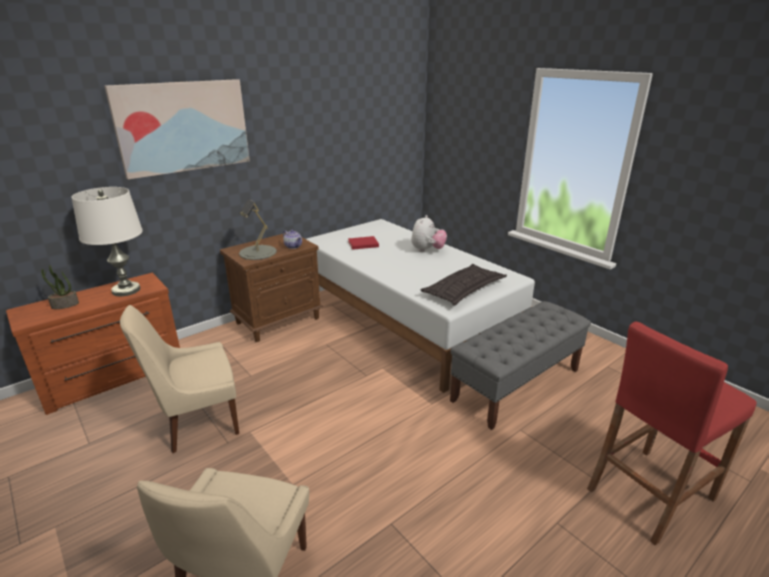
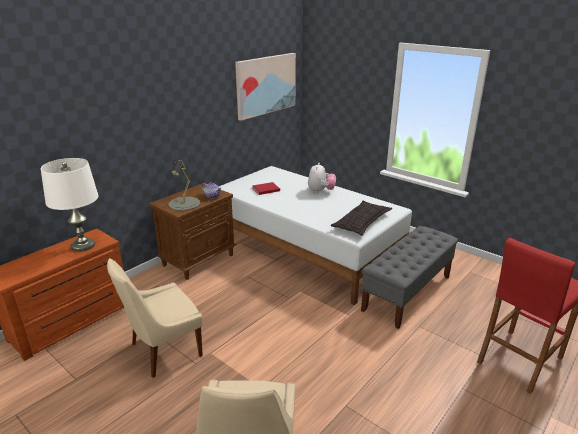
camera: 10 degrees left, 0 degrees up
potted plant [41,265,79,309] -> none
picture [104,79,250,179] -> picture moved to [235,53,296,121]

